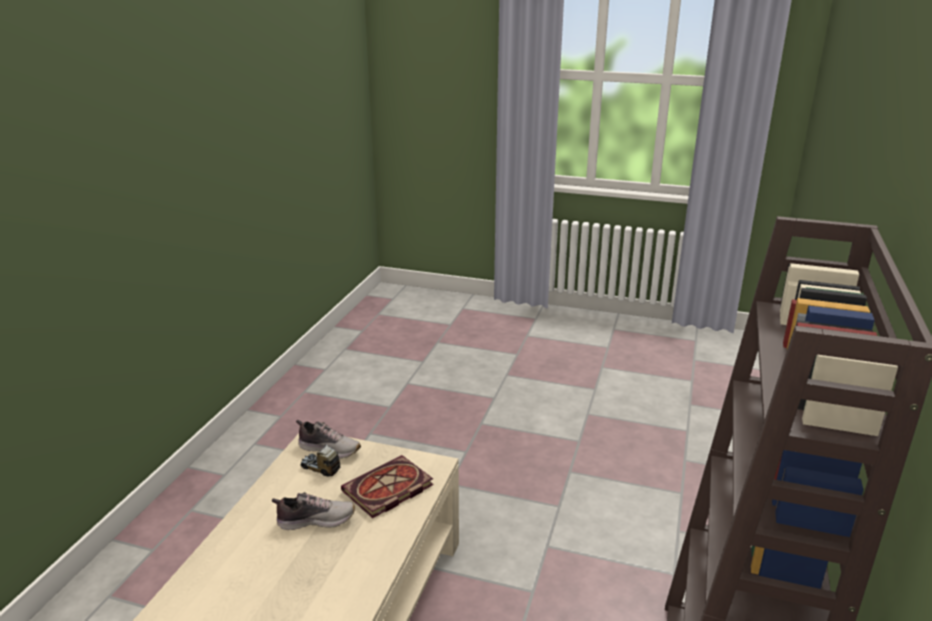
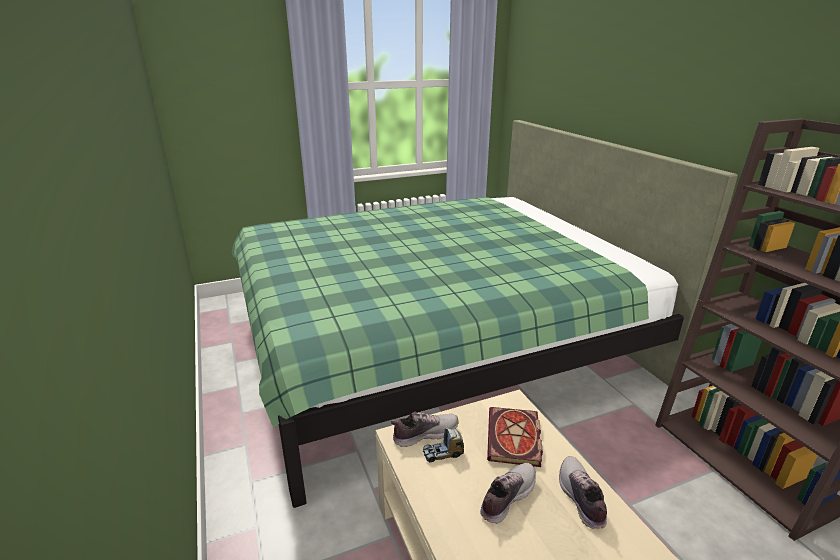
camera: 40 degrees left, 0 degrees up
none -> green bed [231,120,738,508]
none -> shoe [559,456,607,529]

